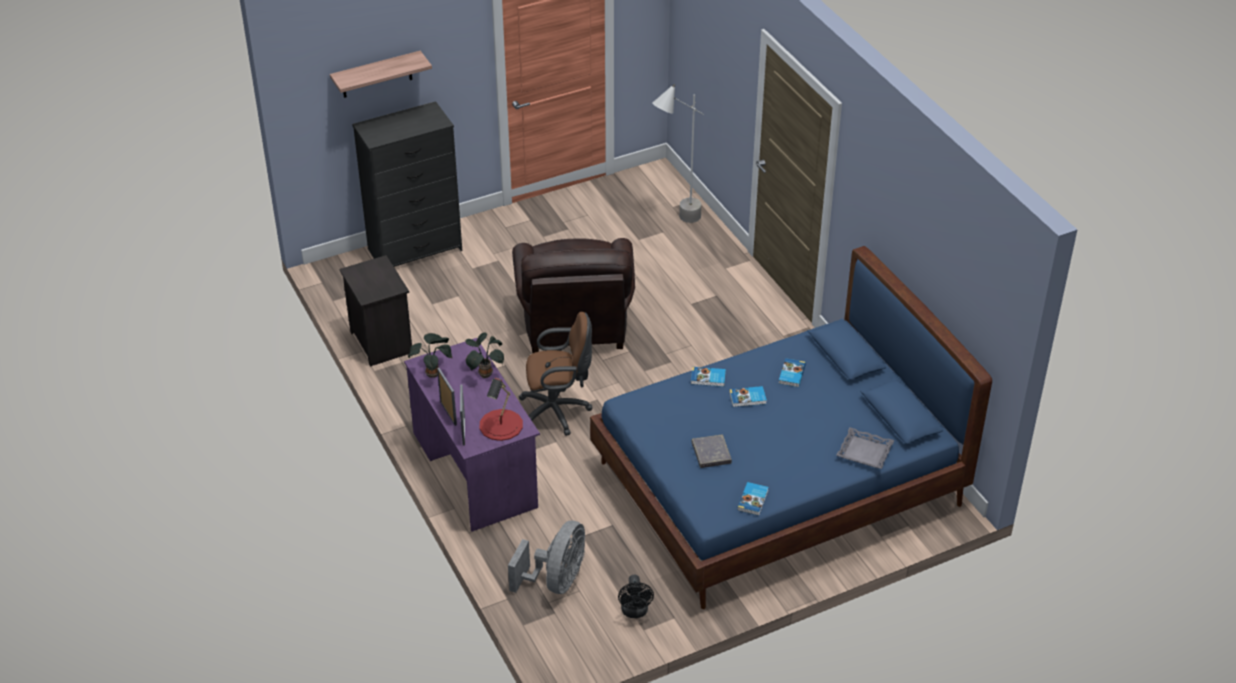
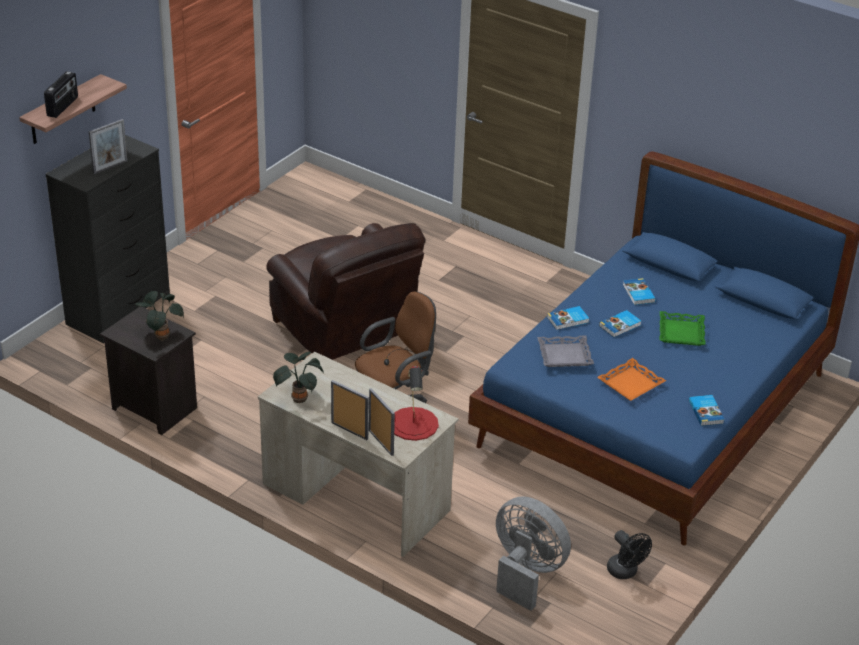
camera: 30 degrees left, 5 degrees down
purple desk [404,338,540,532] -> beige desk [258,352,458,557]
potted plant [465,333,504,378] -> potted plant moved to [135,291,184,341]
grey fan [508,520,585,594] -> grey fan turned 45 degrees counterclockwise [496,496,571,611]
grey floor lamp [652,84,704,223] -> none
grey book [692,434,732,468] -> orange tray [597,358,666,401]
grey tray [837,427,895,469] -> grey tray moved to [537,336,594,367]
none -> radio [44,71,78,118]
none -> picture frame [89,119,127,174]
none -> green tray [660,311,706,346]

